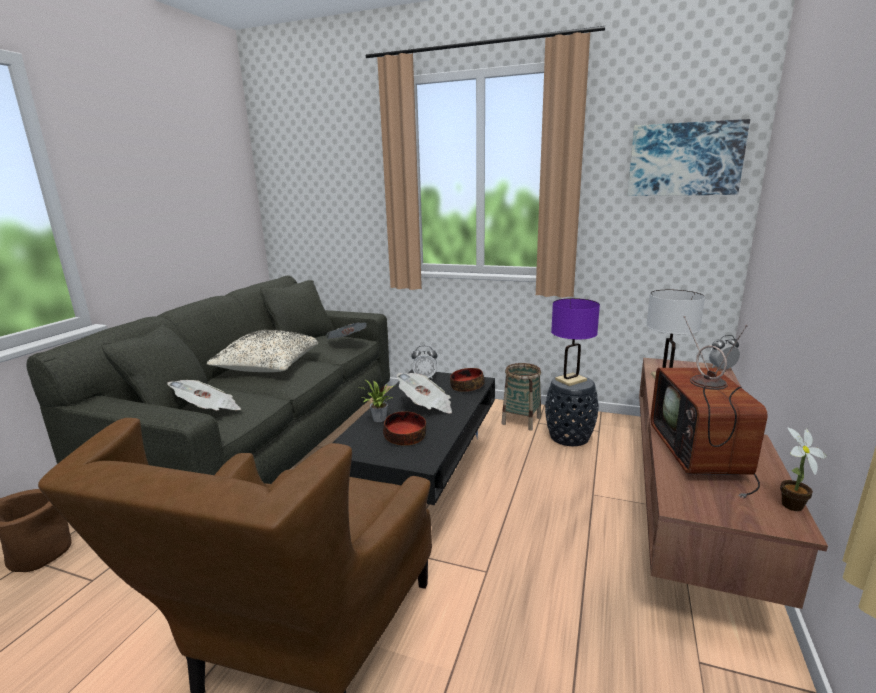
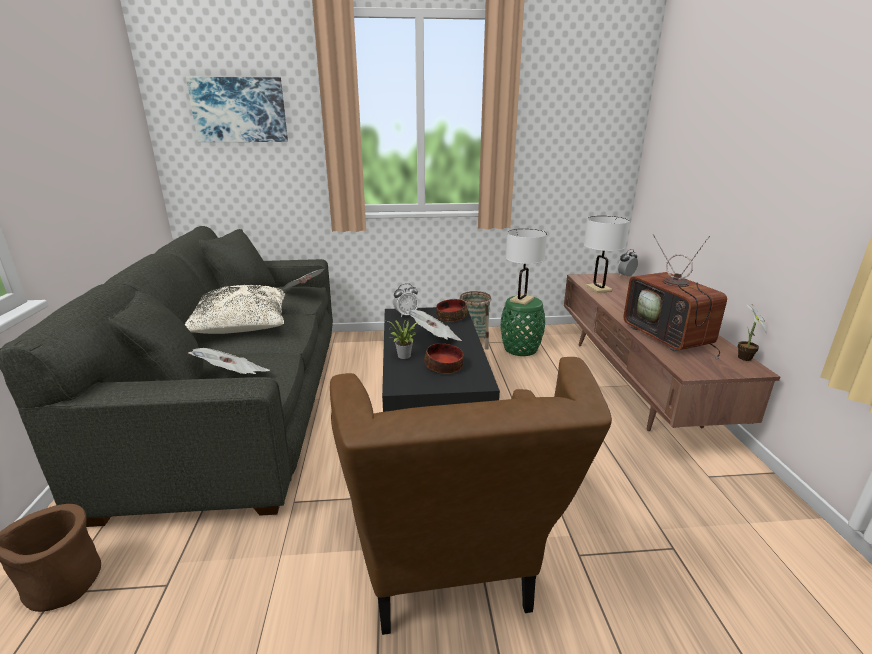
camera: 25 degrees left, 5 degrees up
black stool [545,375,598,446] -> green stool [501,296,545,356]
purple table lamp [551,298,600,386] -> white table lamp [506,229,547,305]
picture [628,119,750,196] -> picture moved to [186,77,288,142]

